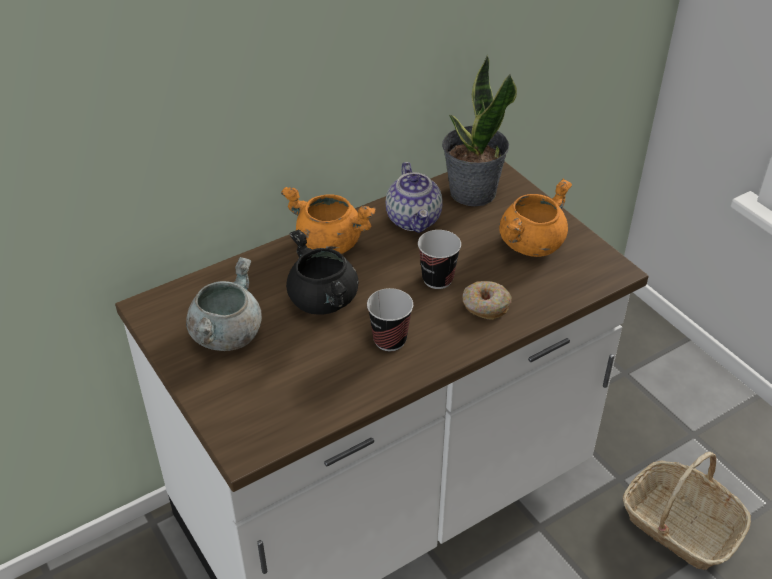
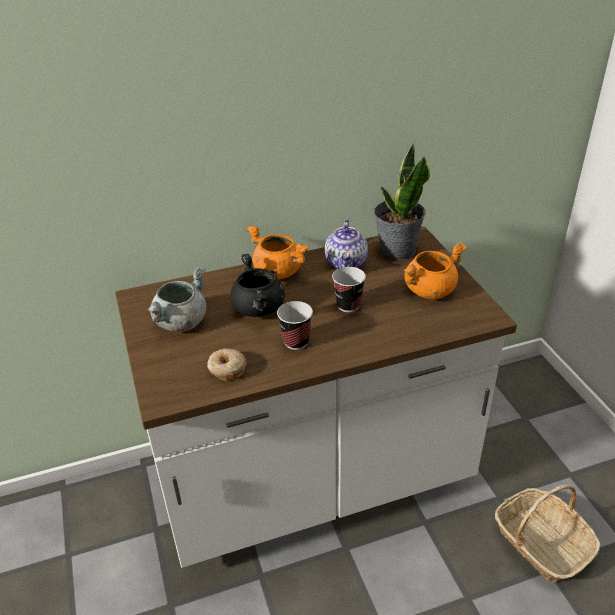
camera: 15 degrees right, 5 degrees down
donut [463,281,511,320] -> donut moved to [207,348,246,381]

